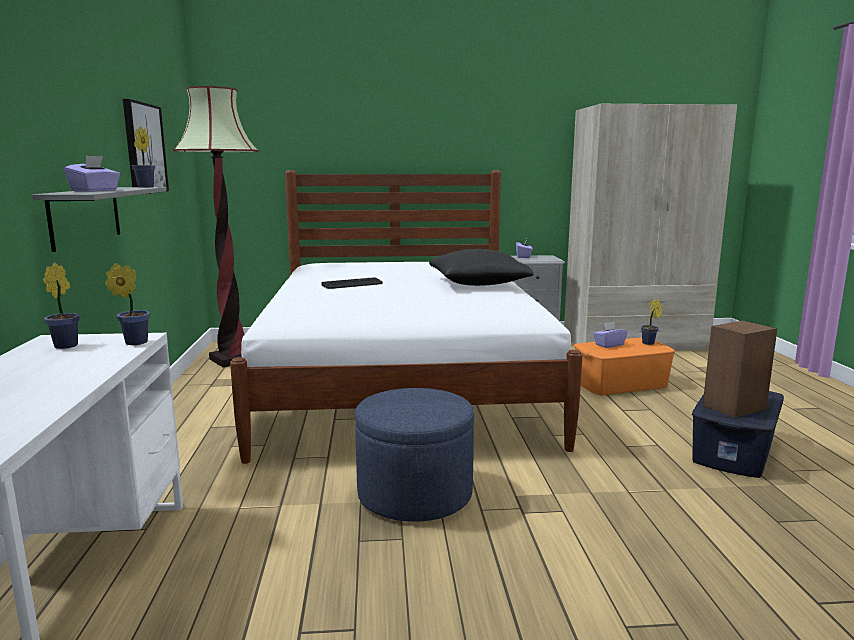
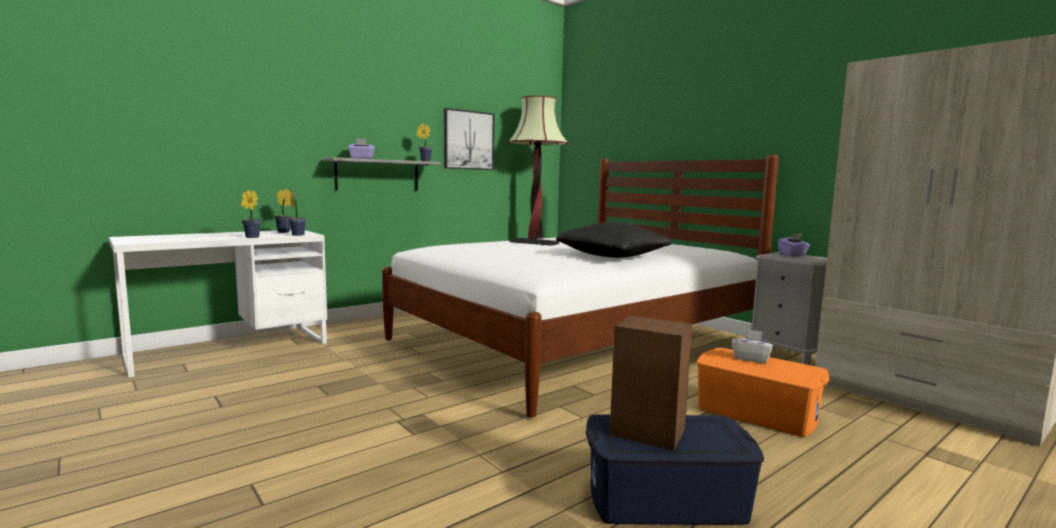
camera: 55 degrees right, 5 degrees down
blue ottoman [355,388,474,522] -> none
purple tissue box [593,322,628,348] -> white tissue box [732,329,773,364]
potted plant [641,299,663,345] -> potted plant moved to [241,189,261,238]

